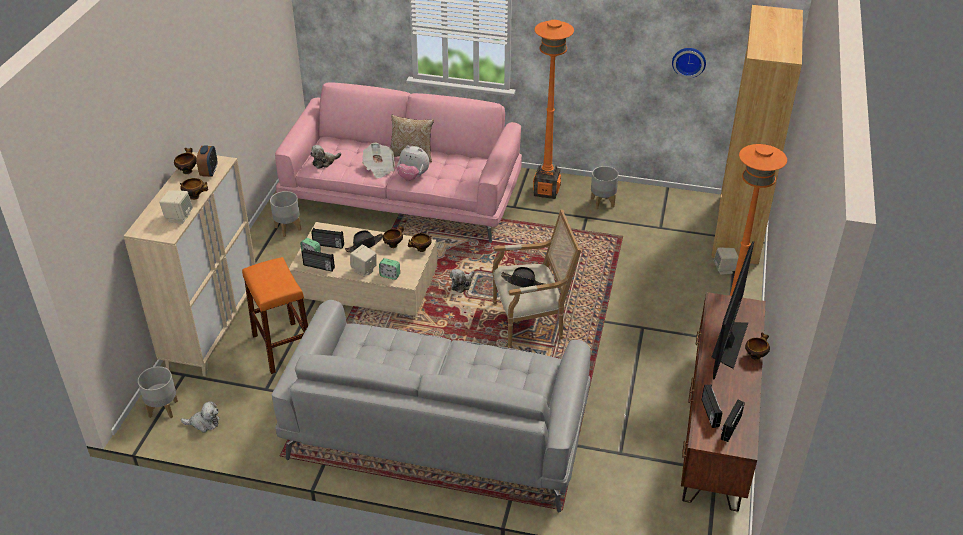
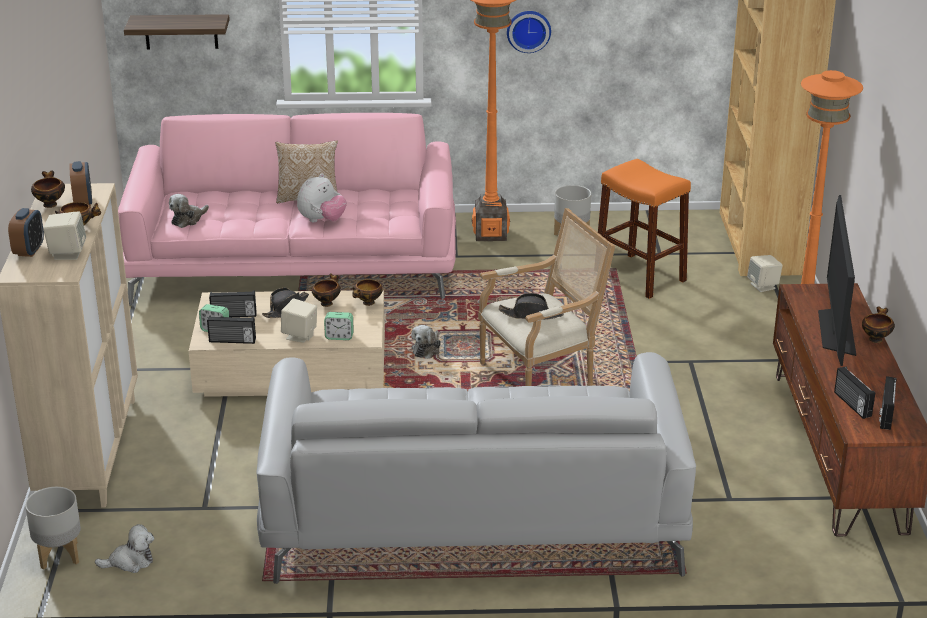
camera: 15 degrees left, 10 degrees down
orange stool [242,257,308,374] -> orange stool moved to [598,159,691,299]
grey planter [270,191,301,237] -> none
newspaper [362,143,395,179] -> none
plush toy [397,145,429,181] -> plush toy turned 60 degrees counterclockwise [297,173,347,223]
wall clock [672,48,706,78] -> wall clock moved to [507,11,551,53]
none -> alarm clock [8,208,44,257]
none -> shelf [124,14,230,49]

